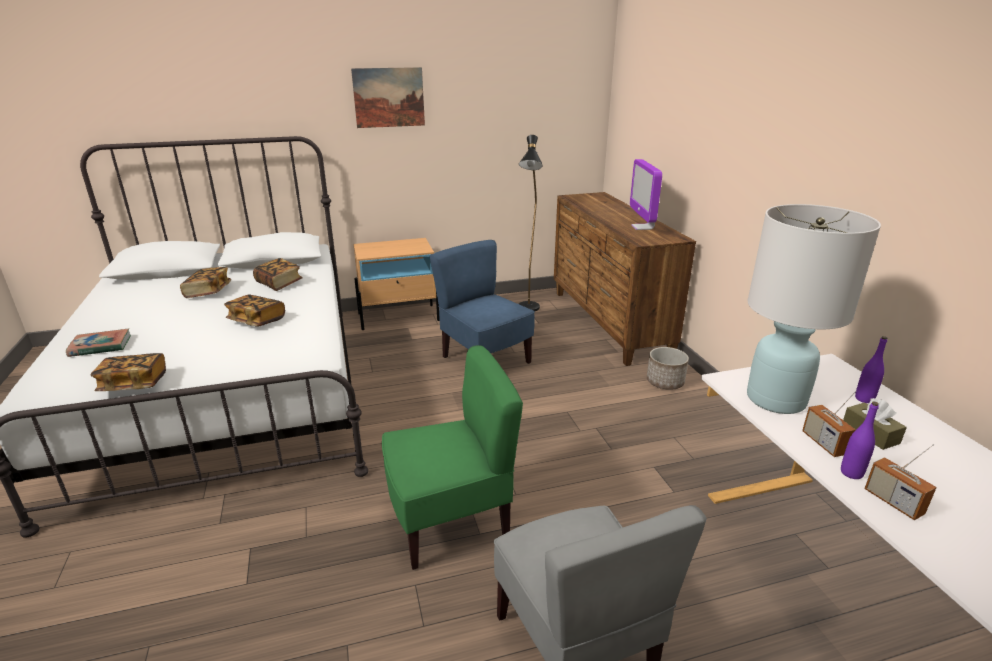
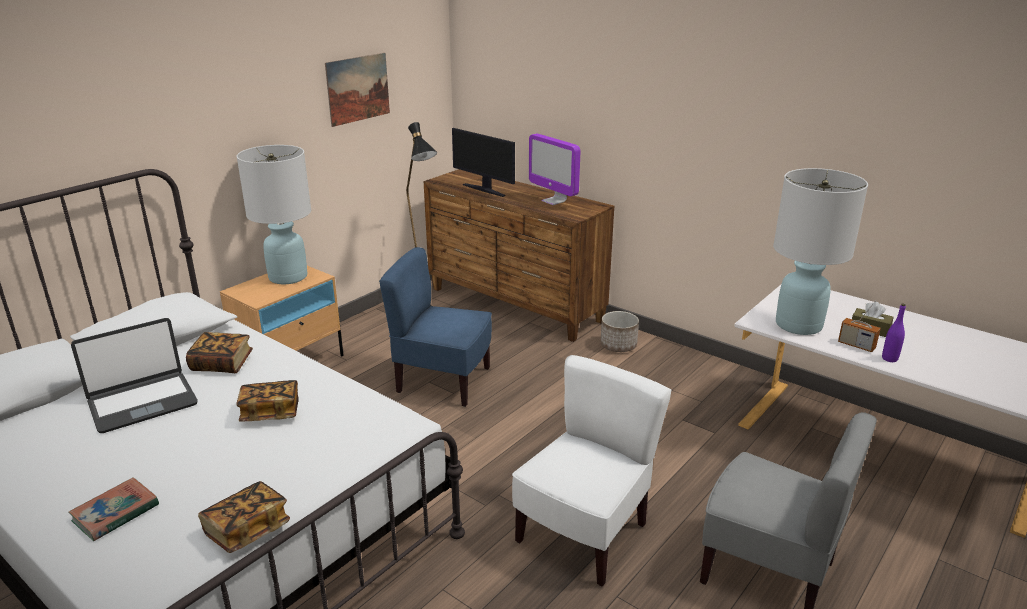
camera: 35 degrees left, 0 degrees up
book [180,267,231,298] -> laptop [71,318,198,433]
picture [351,67,425,128] -> picture moved to [325,53,390,127]
green chair [382,345,523,570] -> white chair [512,355,671,587]
purple bottle [855,336,887,403] -> none
radio [864,444,937,520] -> none
none -> white table lamp [237,145,311,284]
none -> monitor [452,128,515,197]

